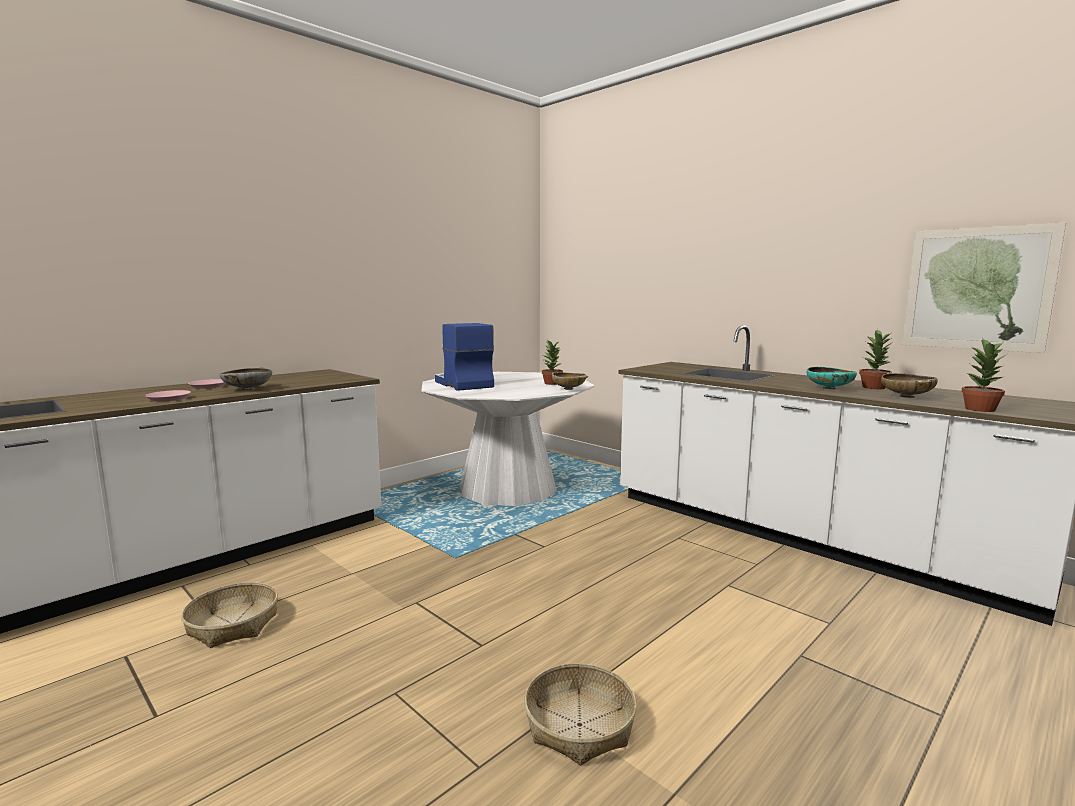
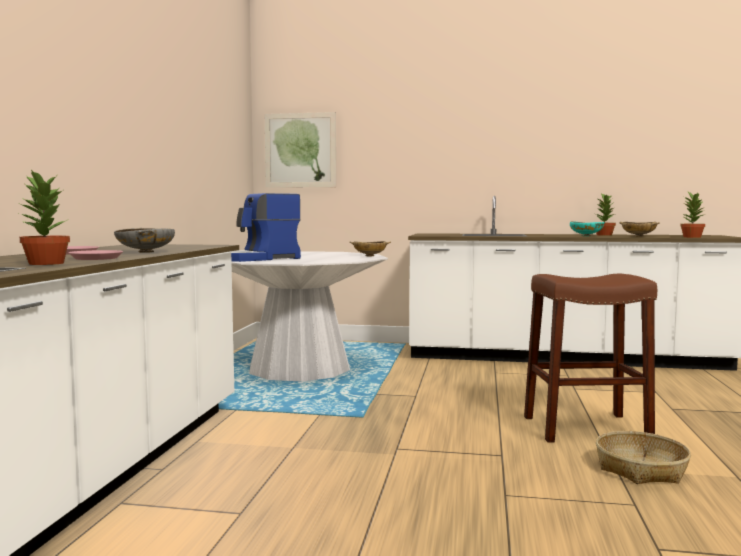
camera: 35 degrees left, 5 degrees down
basket [181,582,278,648] -> none
coffee machine [435,323,494,391] -> coffee machine turned 60 degrees counterclockwise [230,193,301,262]
potted plant [542,341,563,385] -> potted plant moved to [19,170,70,265]
picture [902,223,1066,353] -> picture moved to [265,112,336,188]
none -> brown stool [524,274,657,443]

